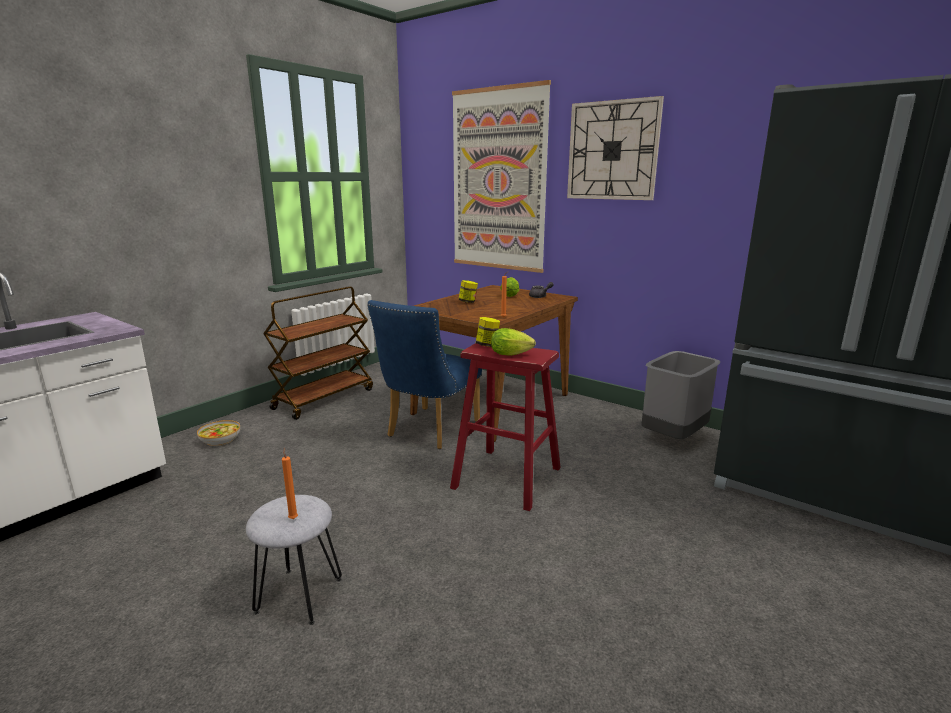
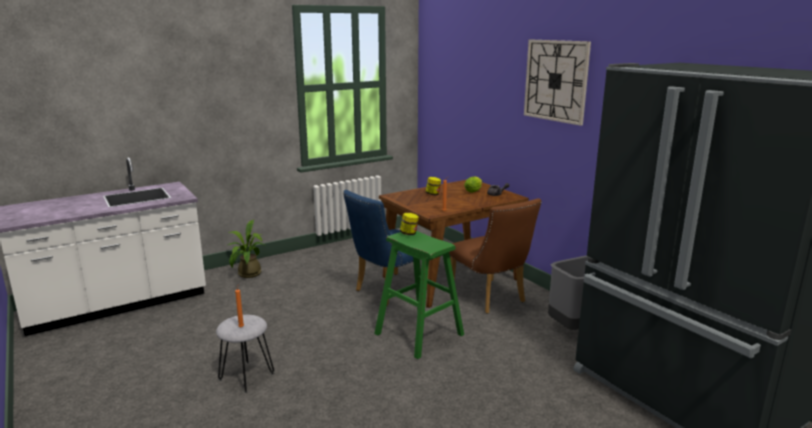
camera: 20 degrees right, 0 degrees up
bowl [197,420,240,446] -> potted plant [228,220,265,278]
brown cart [263,286,373,420] -> none
red stool [450,343,561,511] -> green stool [374,231,464,359]
picture [452,80,551,273] -> none
lettuce [491,328,536,356] -> none
none -> brown chair [449,198,542,314]

